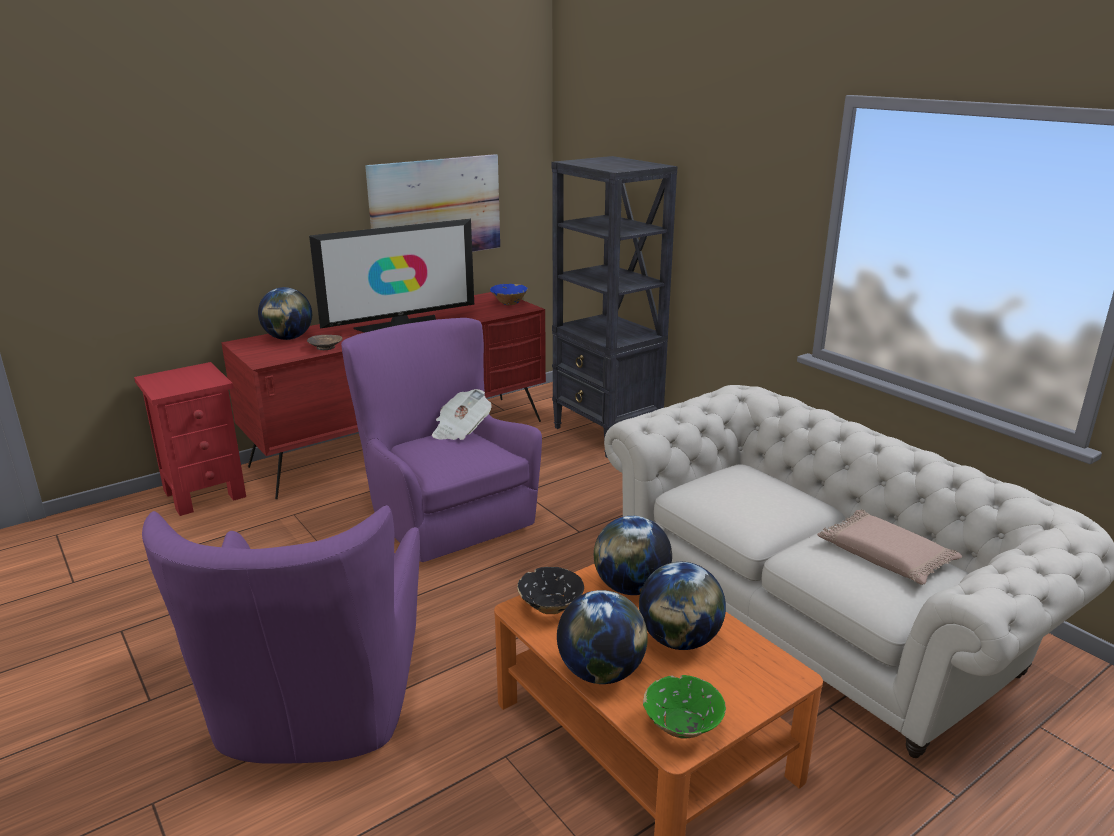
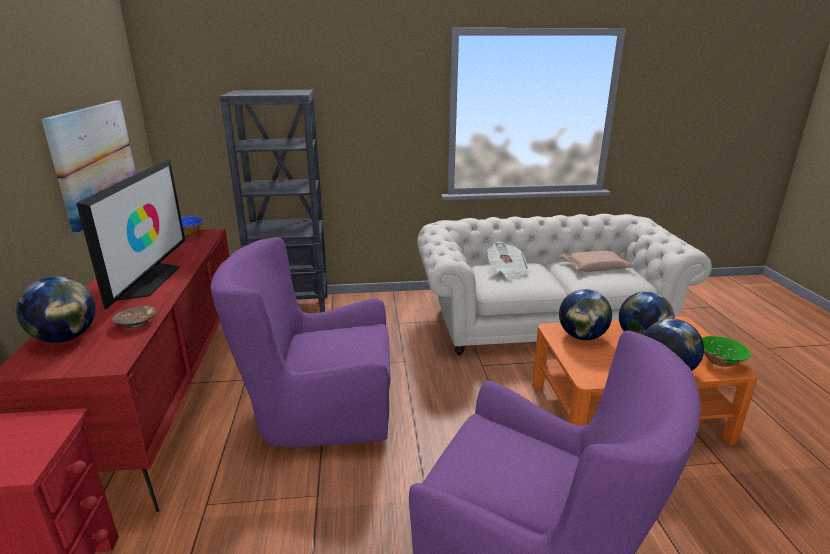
camera: 60 degrees left, 0 degrees up
newspaper [432,389,492,440] -> newspaper moved to [487,242,529,281]
black bowl [517,567,584,614] -> none

